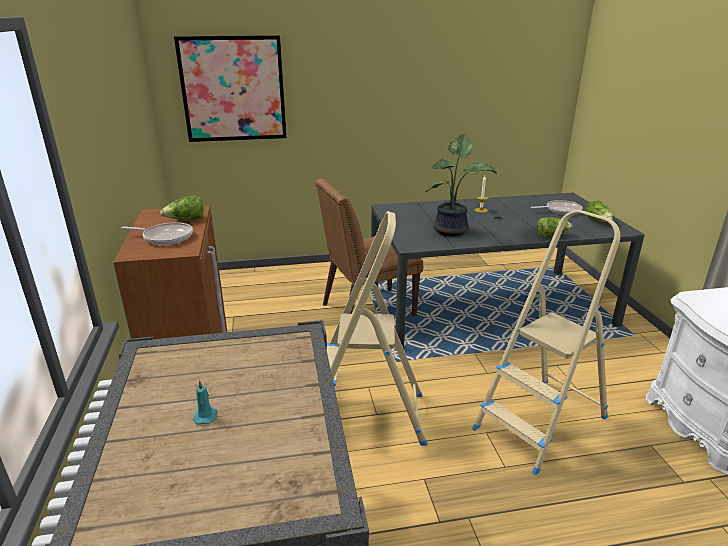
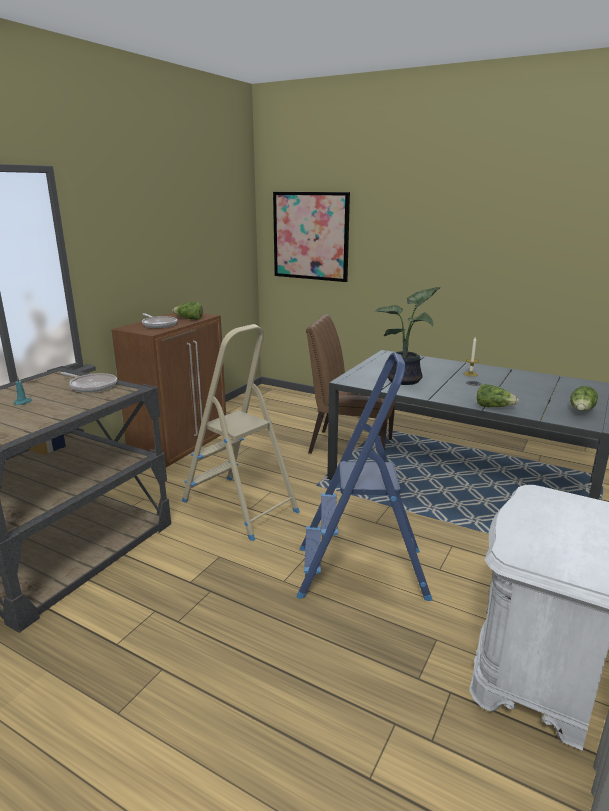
camera: 40 degrees right, 5 degrees down
beige step ladder [472,210,620,475] -> blue step ladder [297,352,433,601]
frying pan [531,200,583,215] -> frying pan moved to [61,372,117,393]

